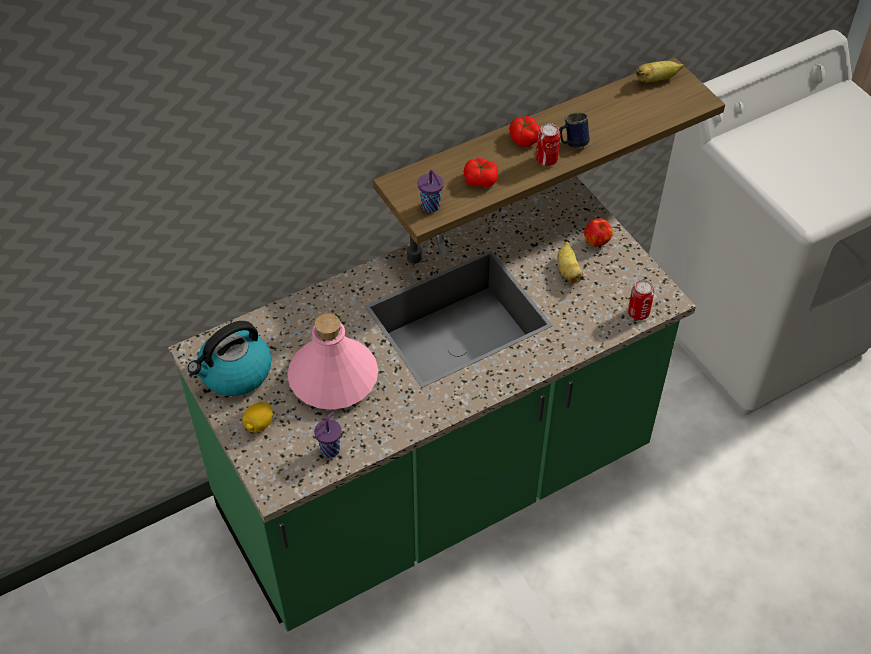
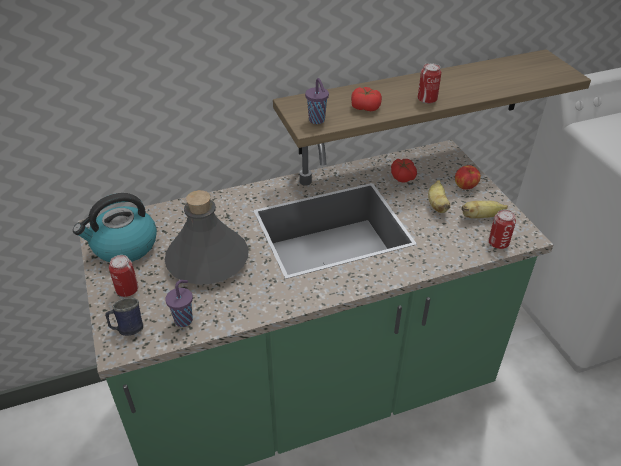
camera: 10 degrees right, 10 degrees down
lemon [242,402,273,433] -> can [109,255,138,297]
pink bottle [287,313,378,410] -> grey bottle [165,190,248,285]
tomato [509,116,540,147] -> tomato moved to [391,159,417,182]
blue mug [559,112,590,147] -> blue mug moved to [105,298,143,336]
banana [636,61,684,82] -> banana moved to [461,201,508,218]

